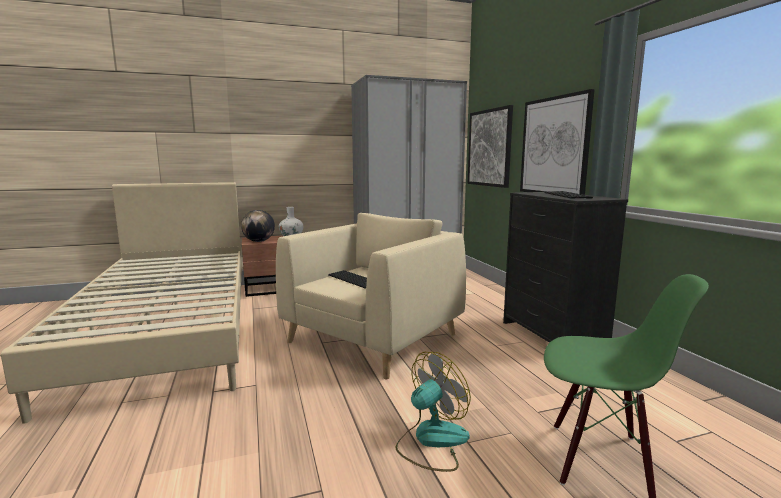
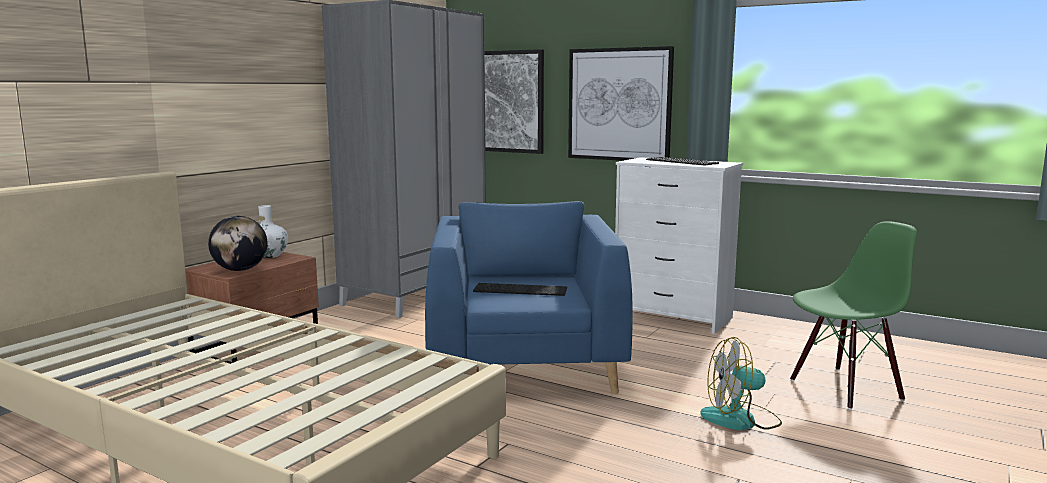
camera: 40 degrees left, 0 degrees up
beige armchair [276,213,466,379] -> blue armchair [425,201,633,394]
fan [395,352,471,472] -> fan turned 105 degrees counterclockwise [700,337,782,430]
black dresser [503,192,628,343] -> white dresser [615,157,743,334]

